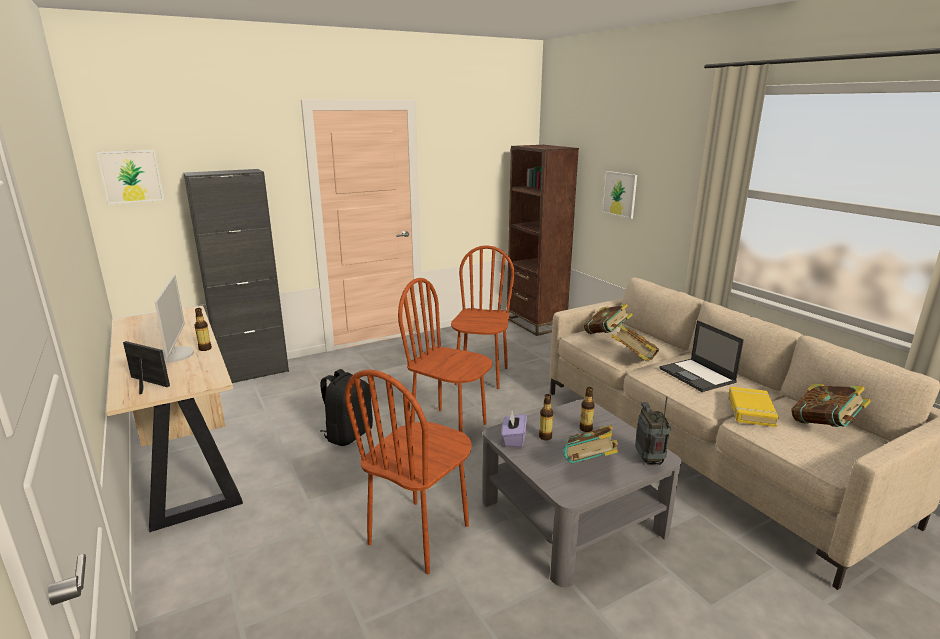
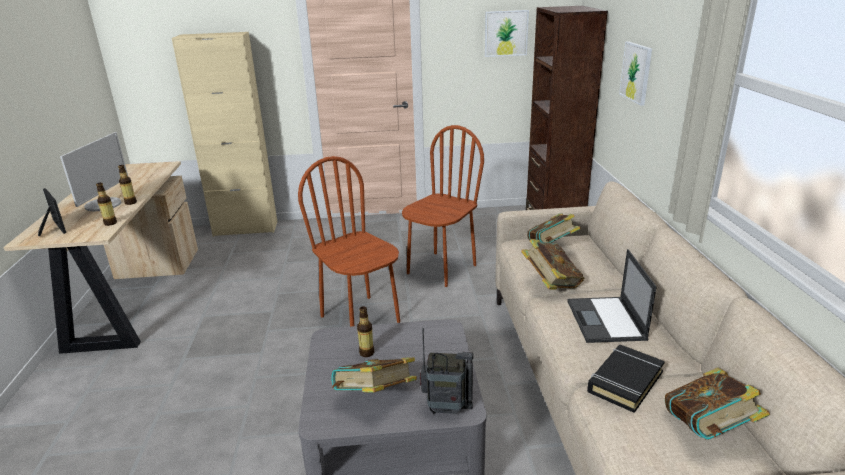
camera: 25 degrees right, 5 degrees up
picture [96,150,164,204] -> picture moved to [485,10,529,57]
black cabinet [184,169,289,383] -> beige cabinet [172,32,277,237]
black backpack [320,369,373,446] -> none
brown chair [345,369,472,574] -> none
purple tissue box [501,411,527,448] -> none
bottle [579,387,595,432] -> bottle moved to [96,183,117,226]
radio [635,396,671,465] -> radio turned 75 degrees clockwise [420,328,473,414]
yellow book [728,387,779,427] -> black book [587,345,665,413]

